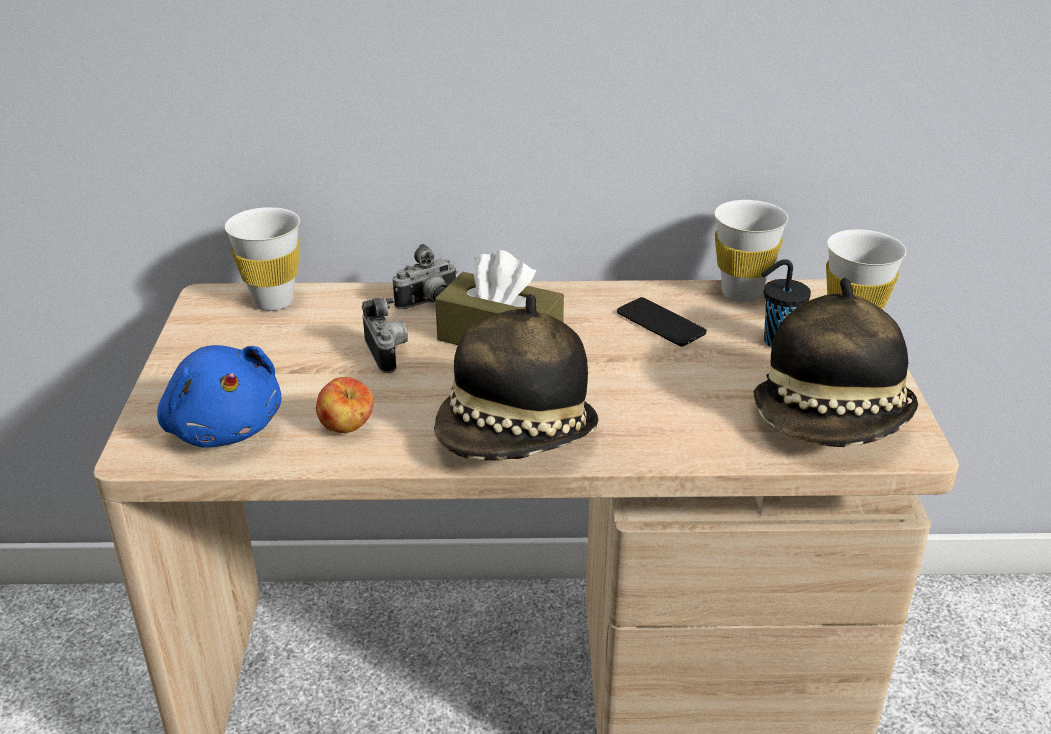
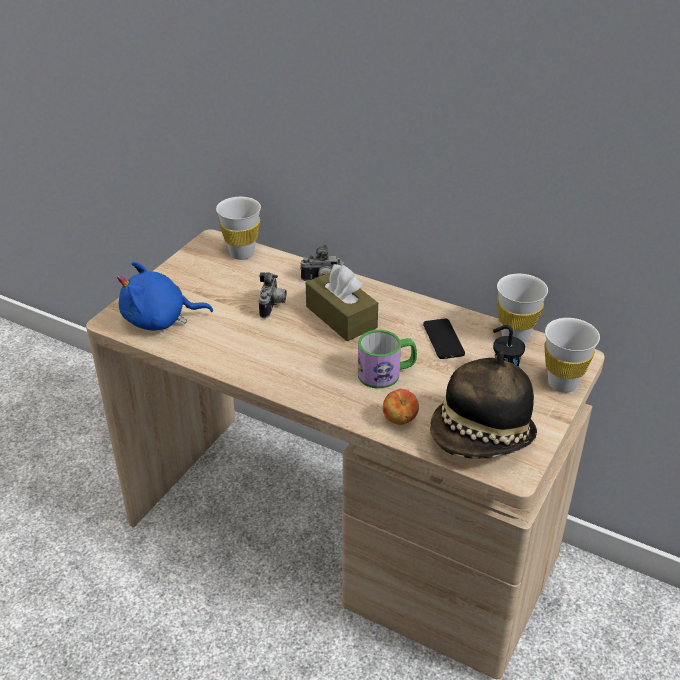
camera: 30 degrees right, 5 degrees up
blue plush toy [157,345,281,448] -> blue plush toy turned 90 degrees clockwise [117,261,213,331]
apple [316,377,373,433] -> apple moved to [383,389,419,425]
hat [434,294,598,460] -> none
none -> mug [358,330,417,389]

